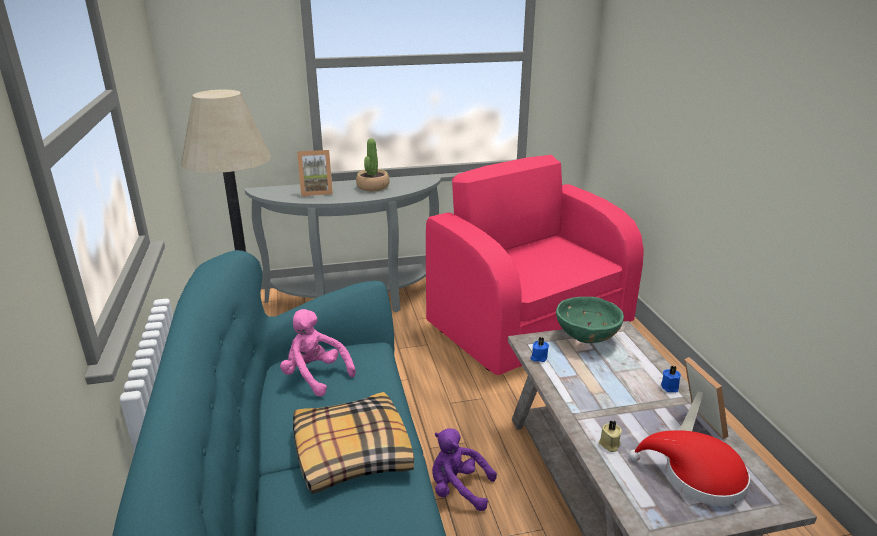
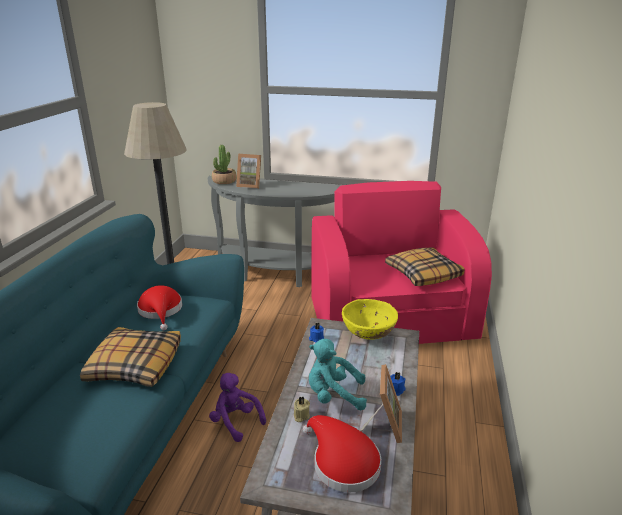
camera: 25 degrees right, 0 degrees up
pink plush toy [280,309,356,396] -> red hat [137,285,182,330]
potted plant [356,138,389,191] -> potted plant moved to [212,145,237,184]
green bowl [556,297,624,343] -> yellow bowl [342,299,398,340]
none -> turquoise plush toy [309,339,367,410]
none -> pillow [385,248,465,286]

